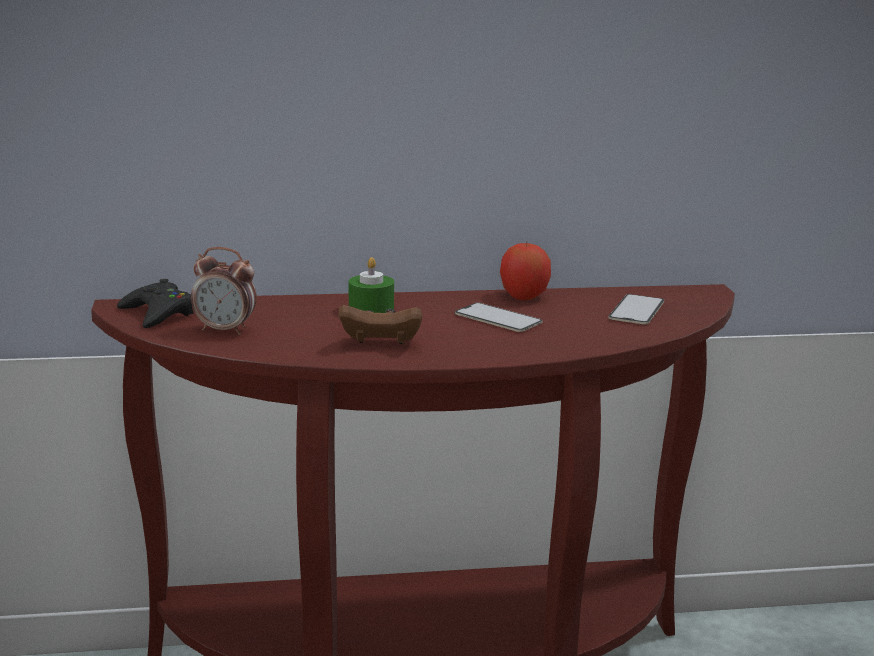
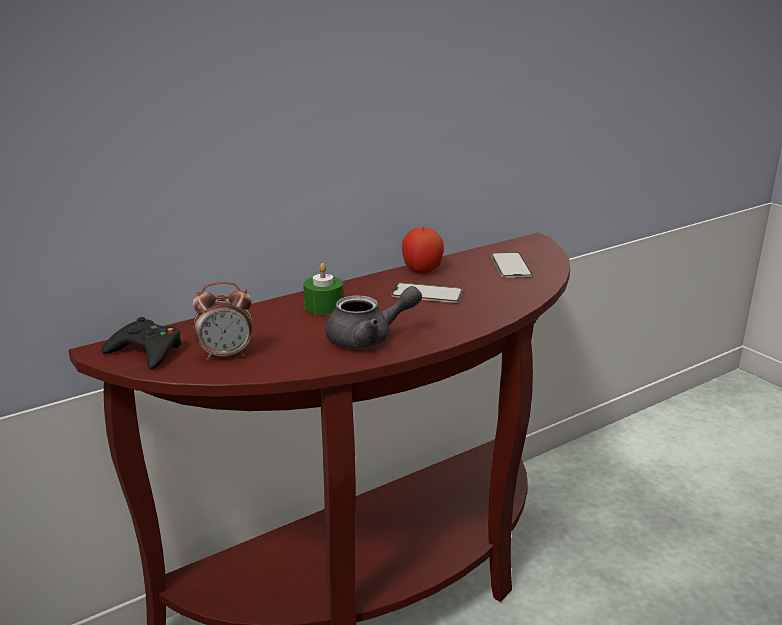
camera: 25 degrees left, 5 degrees up
brown game controller [338,305,423,344] -> grey teapot [326,286,422,348]

